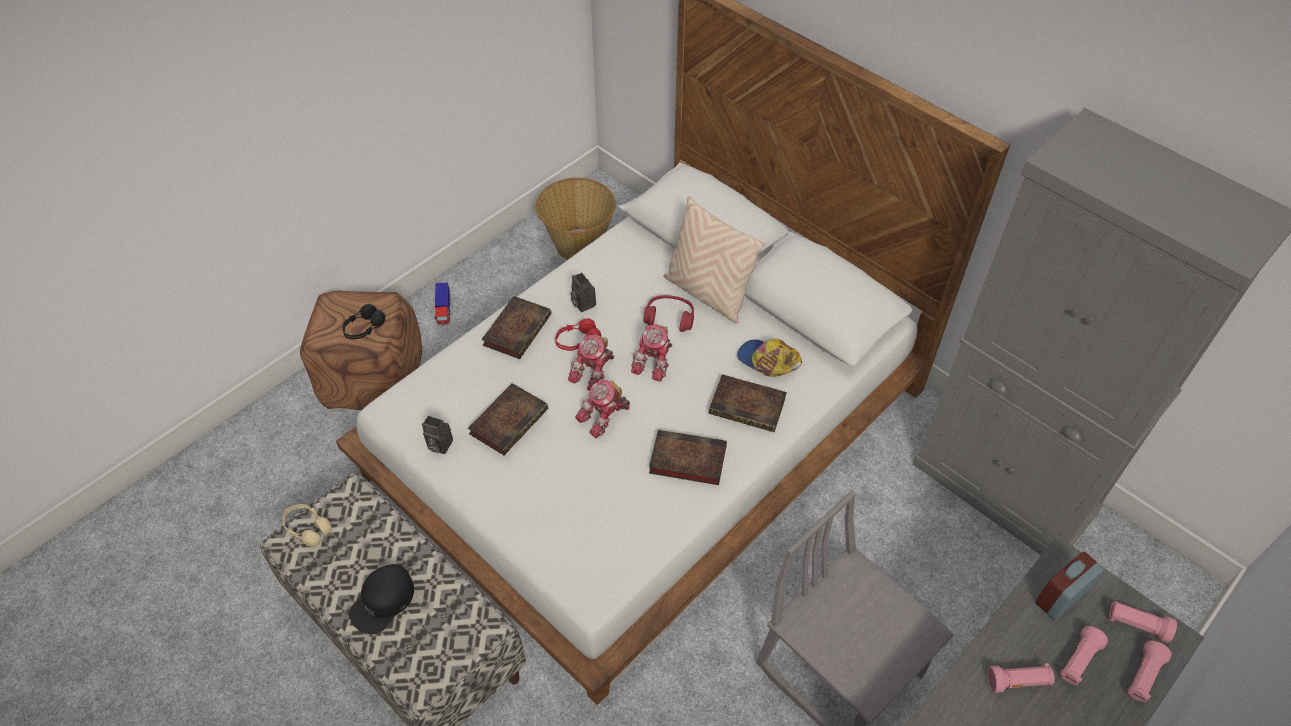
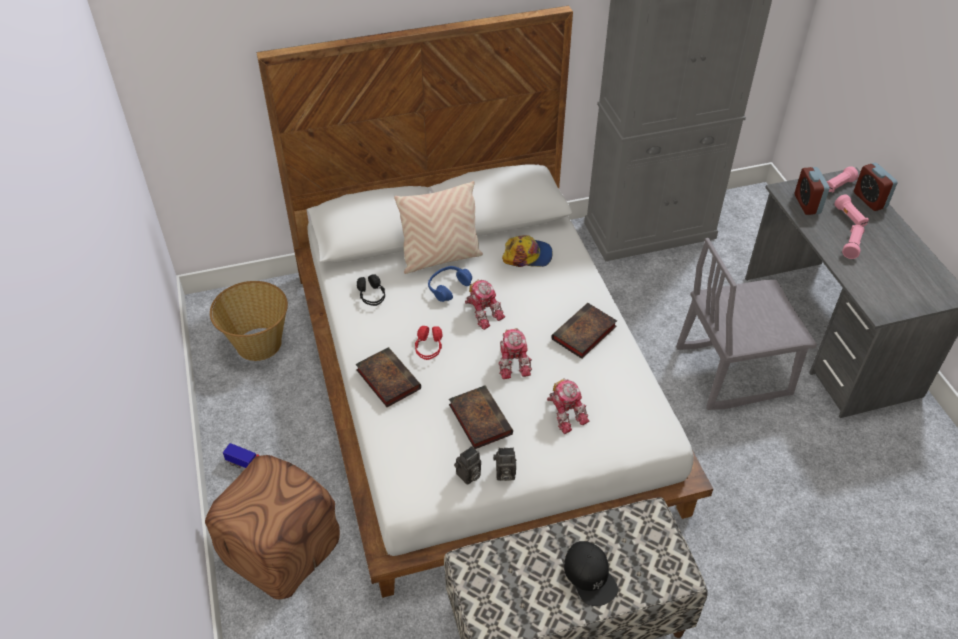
camera: 60 degrees left, 5 degrees down
beige headphones [283,504,332,547] -> none
black headphones [342,304,385,339] -> black headphones moved to [357,274,385,306]
toy robot [568,334,615,391] -> toy robot moved to [547,378,590,434]
camera [571,273,596,312] -> camera moved to [493,448,516,481]
red headphones [643,295,694,332] -> blue headphones [428,266,472,302]
book [709,374,787,432] -> none
cap [737,339,802,377] -> cap turned 150 degrees counterclockwise [502,235,553,267]
pink flashlight [1127,641,1172,703] -> alarm clock [854,163,897,211]

